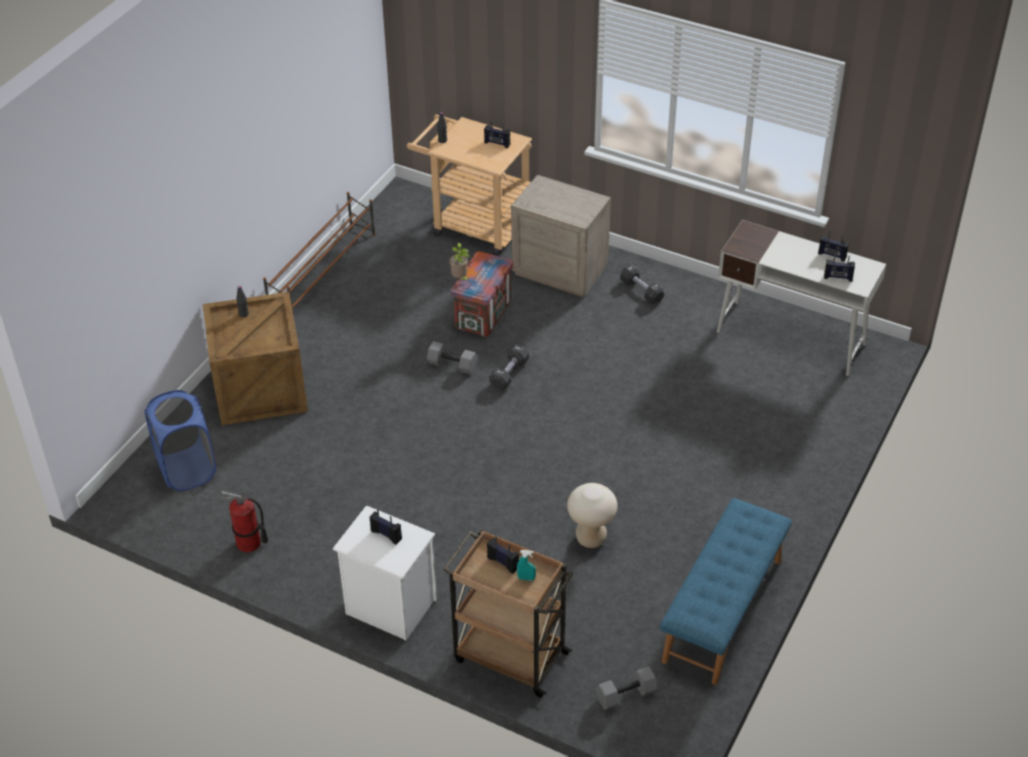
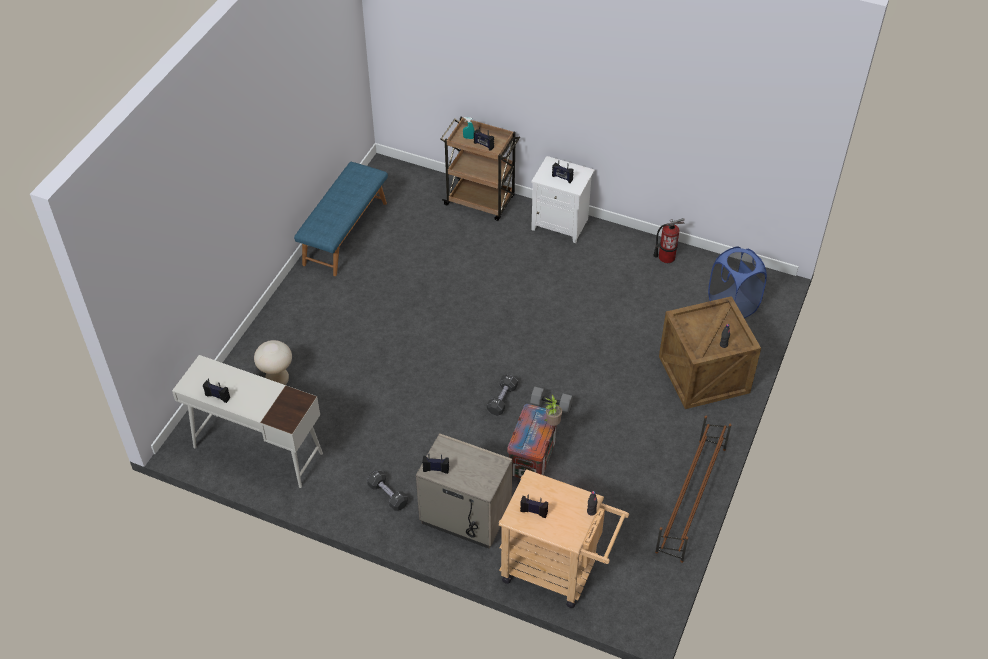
camera: 175 degrees right, 5 degrees up
beige stool [567,483,618,548] -> beige stool moved to [254,340,292,385]
grey dumbbell [596,666,658,710] -> none
radio [824,254,855,282] -> radio moved to [422,454,449,474]

